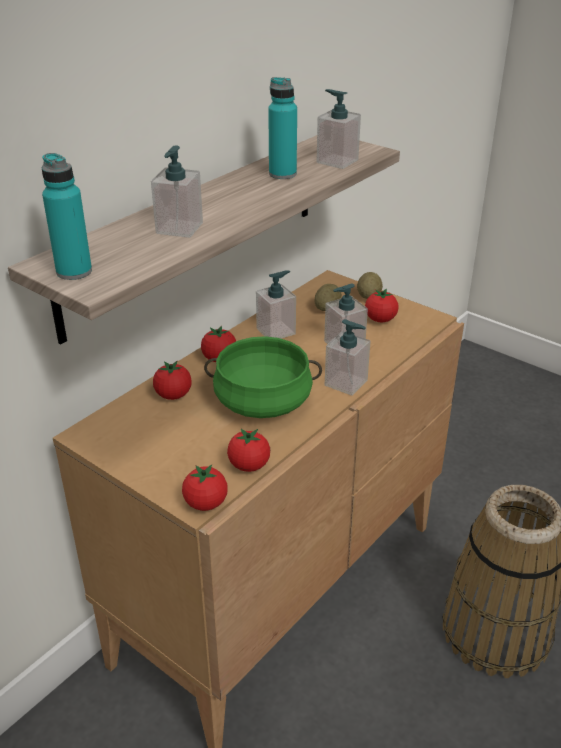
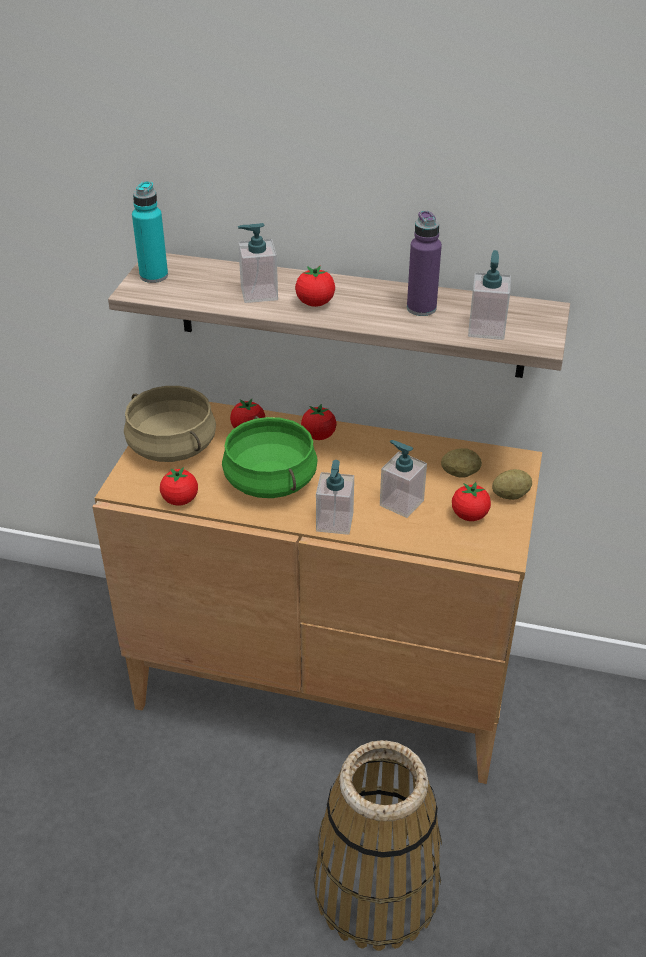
camera: 65 degrees right, 5 degrees up
tomato [182,465,228,511] -> tomato moved to [295,265,335,307]
soap dispenser [256,270,296,339] -> none
turquoise bottle [268,77,297,179] -> purple bottle [407,211,442,316]
none -> beige cooking pot [124,386,216,462]

